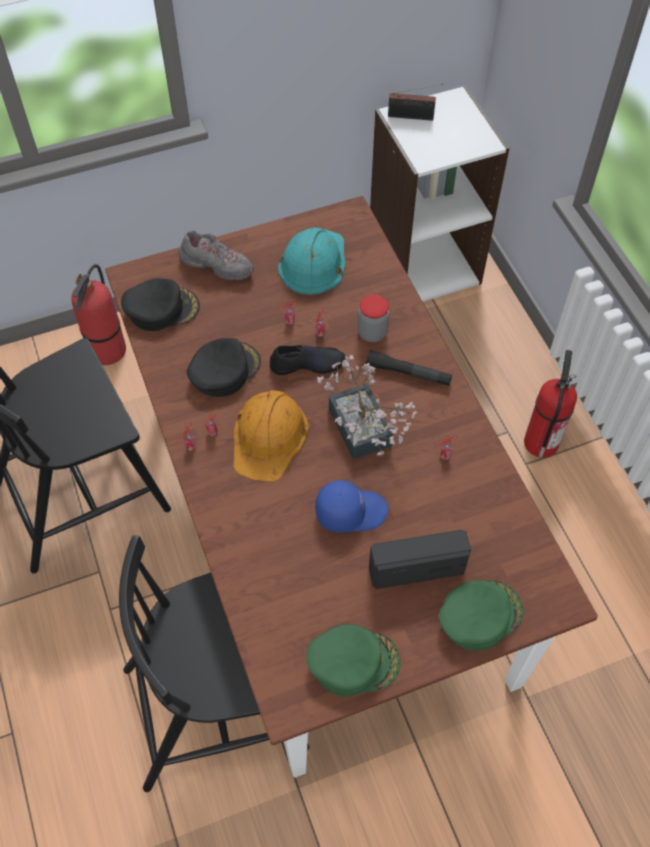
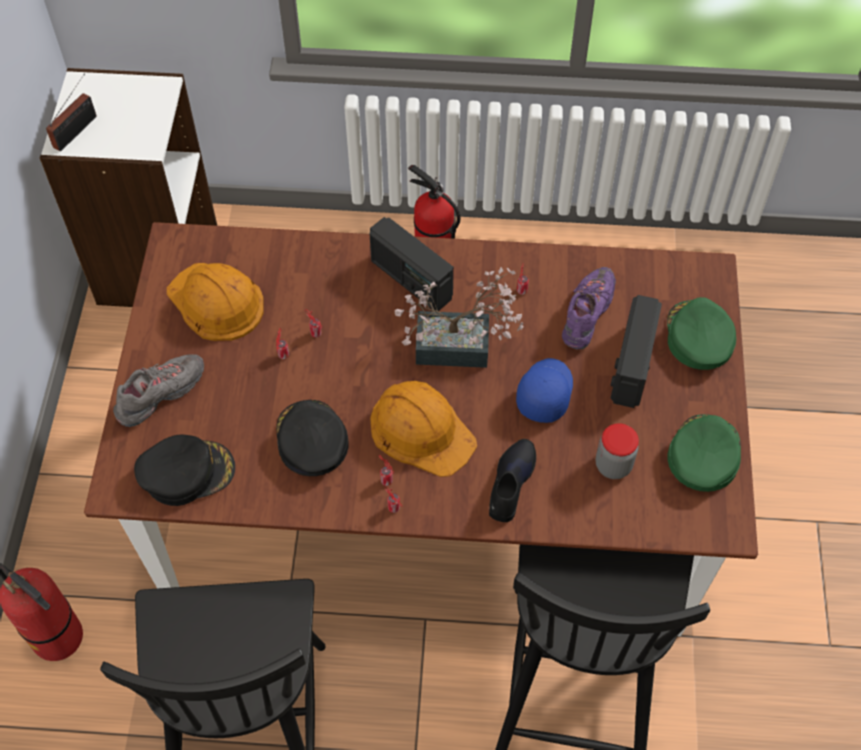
camera: 65 degrees left, 0 degrees up
black cap [121,278,200,331] -> black cap turned 60 degrees clockwise [134,435,235,506]
black shoe [270,345,345,375] -> black shoe moved to [489,439,536,522]
turquoise hard hat [278,228,345,295] -> orange hard hat [167,263,264,341]
jar [357,294,389,342] -> jar moved to [596,423,639,479]
black flashlight [366,350,452,386] -> radio [370,217,454,311]
none -> purple shoe [562,267,616,349]

